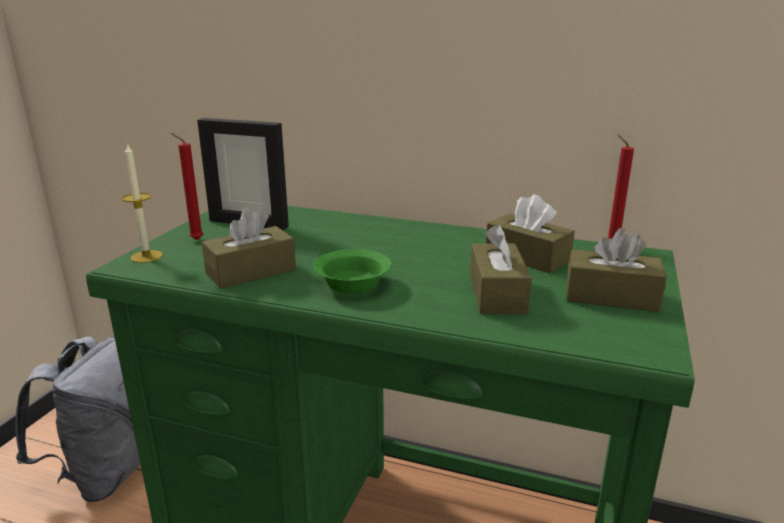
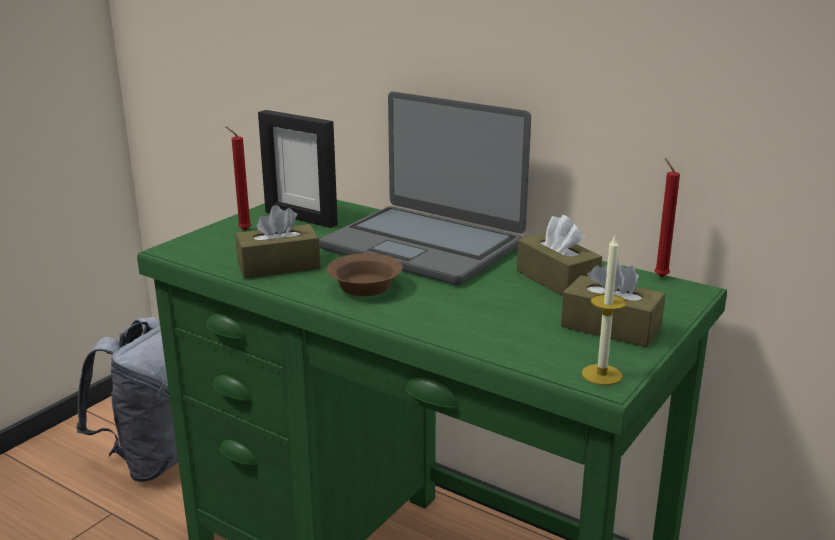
camera: 15 degrees right, 0 degrees up
candle [122,143,163,263] -> candle moved to [582,235,627,385]
green bowl [313,249,392,294] -> brown bowl [327,253,403,296]
brown tissue box [470,224,532,314] -> none
none -> laptop [319,92,531,285]

